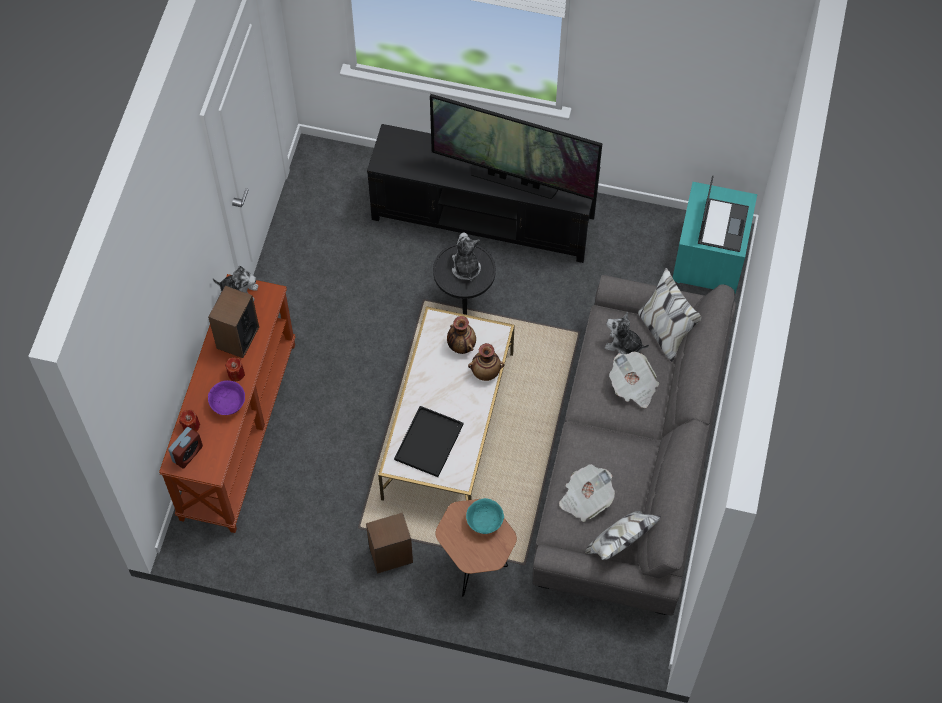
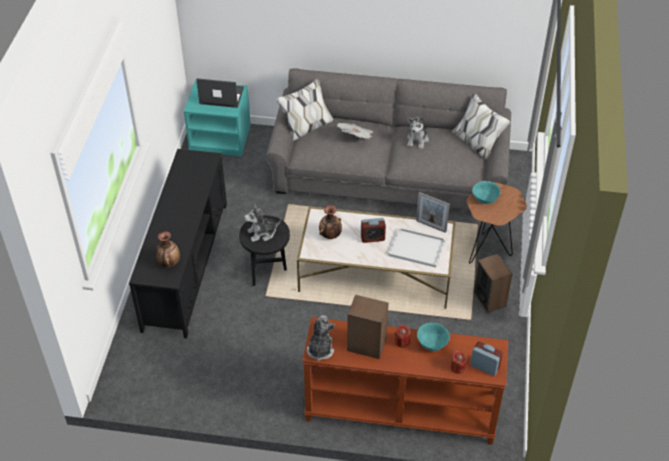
camera: 95 degrees left, 15 degrees down
purple bowl [208,380,245,415] -> turquoise bowl [417,323,450,351]
black tray [394,406,463,477] -> white tray [388,228,446,268]
television [430,94,603,200] -> none
vase [468,343,504,381] -> vase moved to [155,231,180,267]
newspaper [559,464,615,522] -> none
plush toy [605,312,649,355] -> plush toy moved to [407,116,429,149]
none -> alarm clock [361,218,386,243]
none -> picture frame [416,192,450,233]

